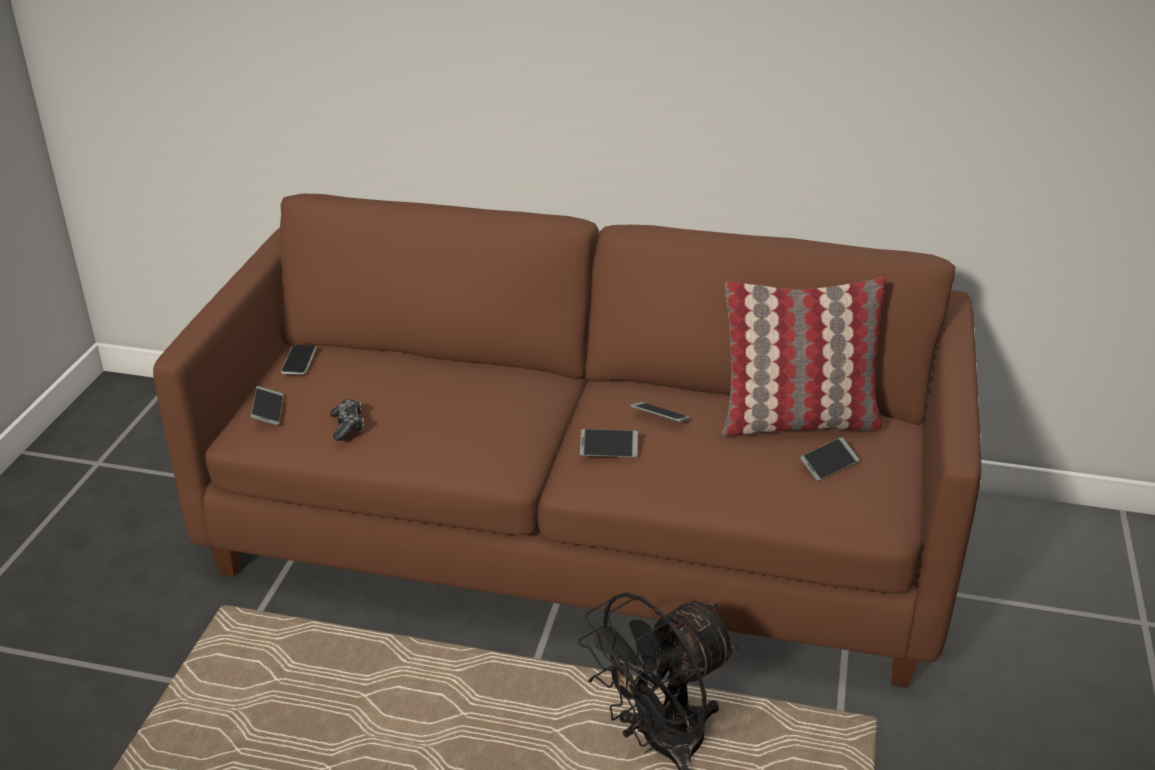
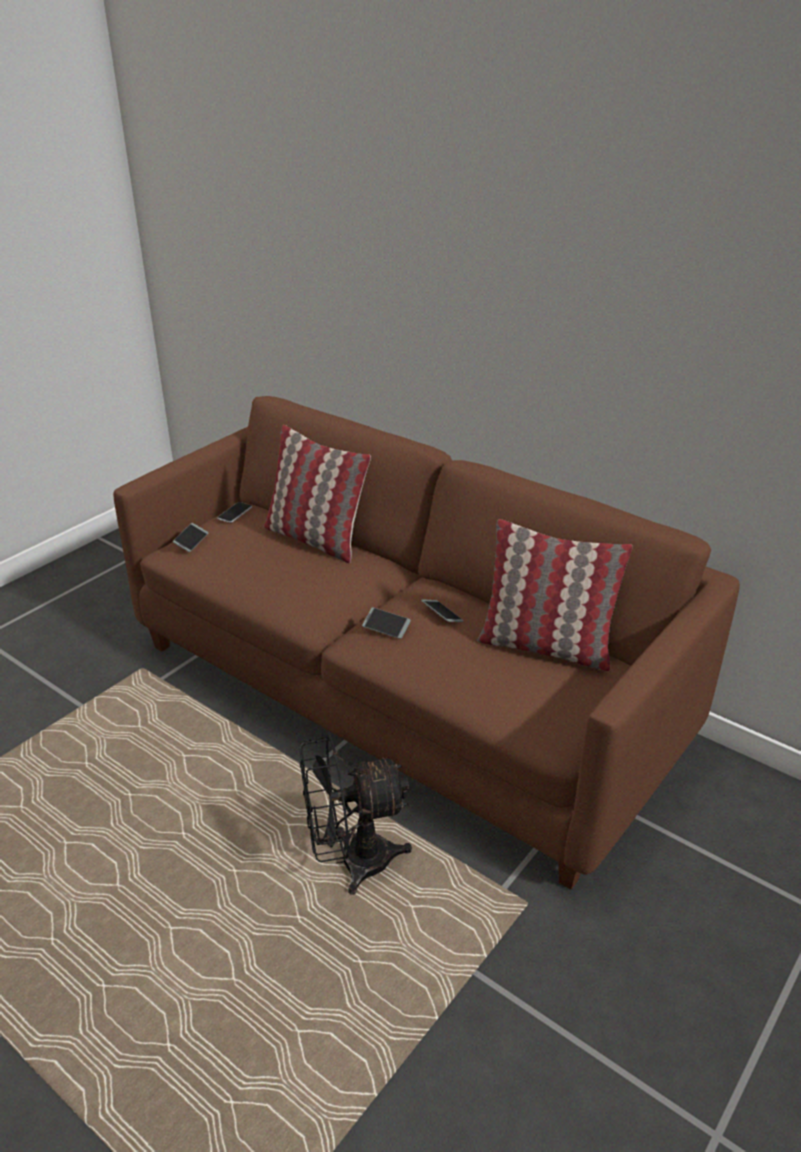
camera: 25 degrees right, 0 degrees up
game controller [330,399,364,441] -> none
phone [800,437,859,481] -> none
none -> pillow [264,425,371,563]

